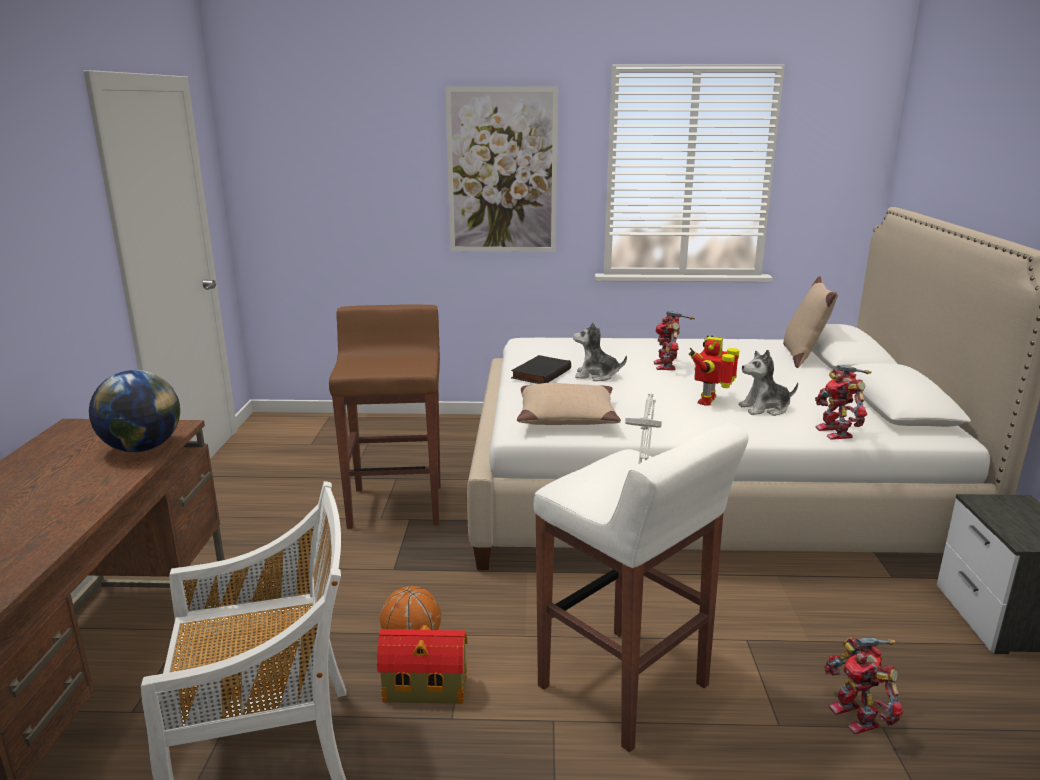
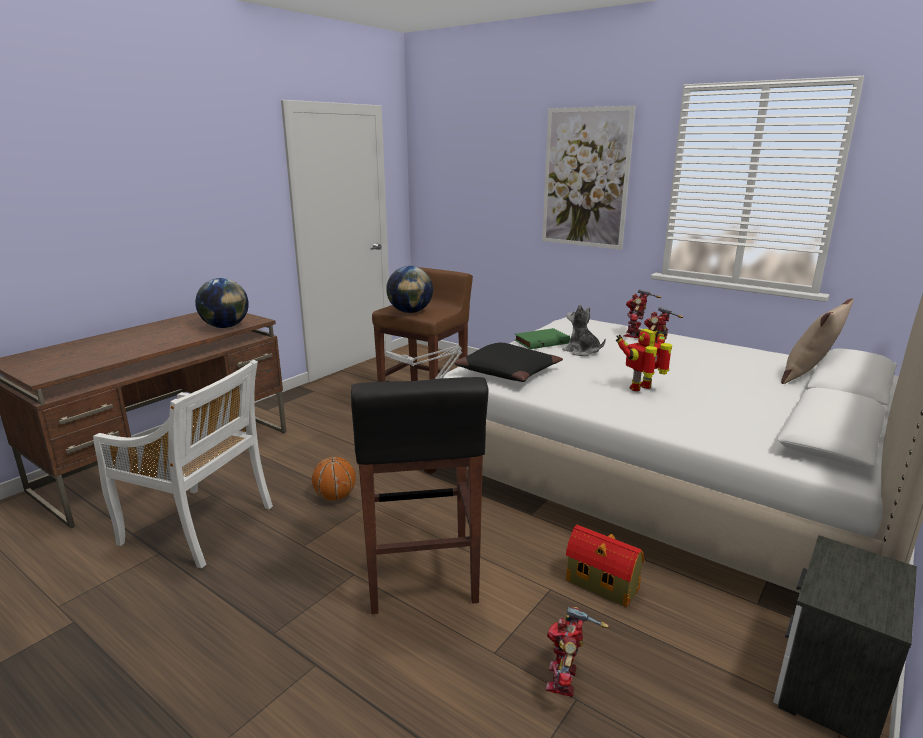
camera: 35 degrees right, 0 degrees up
toy house [377,625,467,704] -> toy house moved to [566,525,644,607]
black book [511,355,571,384] -> green book [515,328,570,349]
beige pillow [517,383,621,425] -> black pillow [454,343,563,382]
white stool [534,423,749,752] -> black stool [351,377,489,614]
plush toy [739,350,798,416] -> none
toy robot [815,365,872,440] -> toy robot moved to [624,289,661,338]
none -> globe [386,266,433,313]

